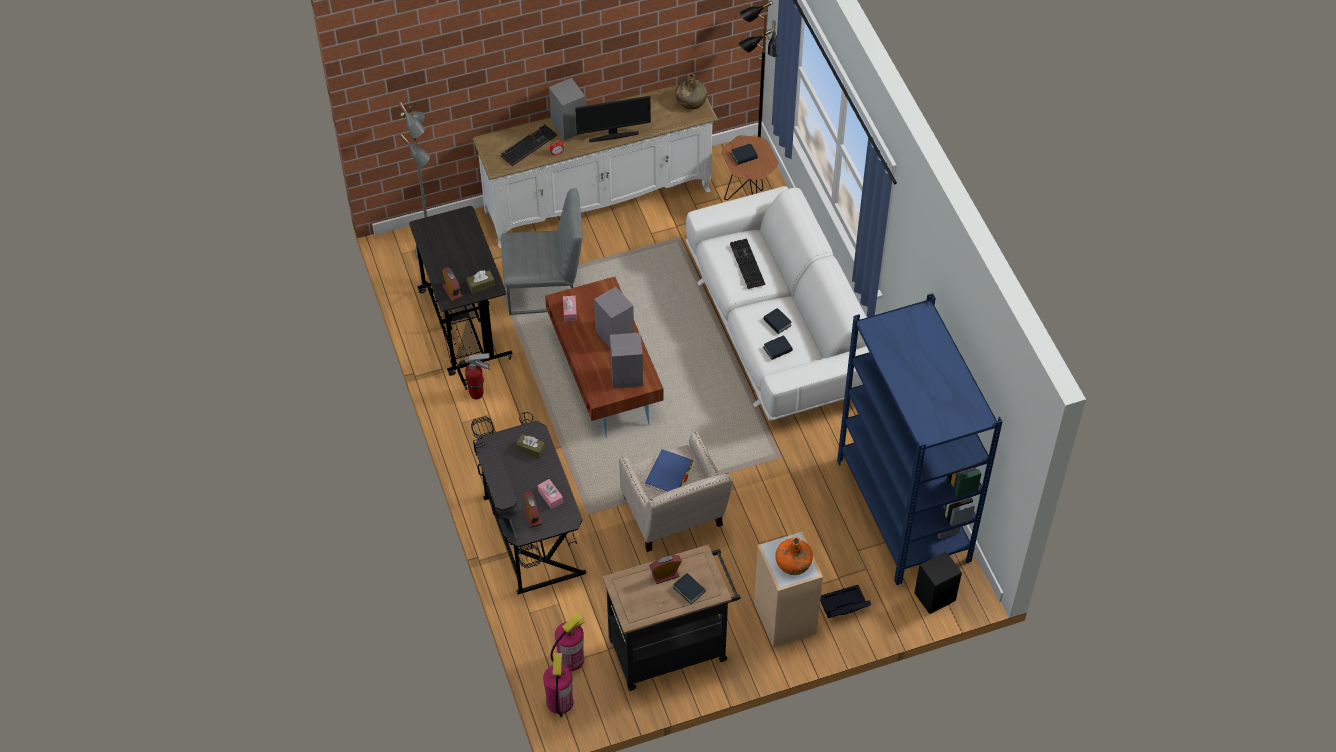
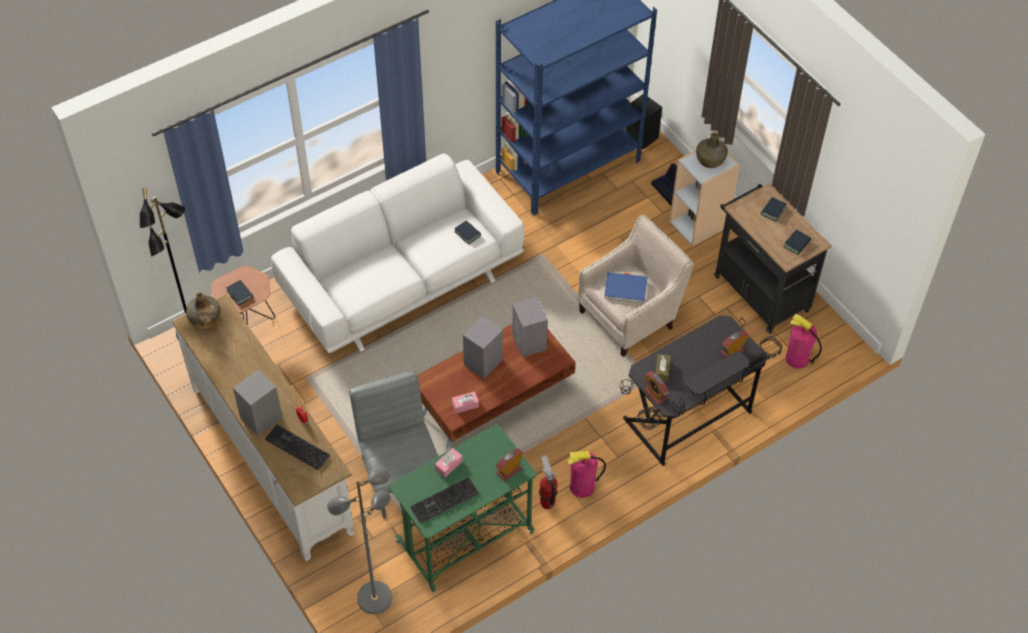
camera: 105 degrees left, 0 degrees up
black desk [409,206,512,376] -> green desk [389,424,536,592]
brown tissue box [467,270,495,294] -> none
pink tissue box [538,479,563,509] -> pink tissue box moved to [435,448,463,478]
fire extinguisher [543,653,573,717] -> fire extinguisher moved to [567,450,606,498]
monitor [575,96,651,142] -> none
alarm clock [649,555,682,584] -> alarm clock moved to [644,371,669,405]
keyboard [730,238,765,289] -> keyboard moved to [411,477,479,523]
book [763,308,792,334] -> book moved to [783,229,811,255]
orange bottle [775,538,813,575] -> green bottle [696,132,728,168]

